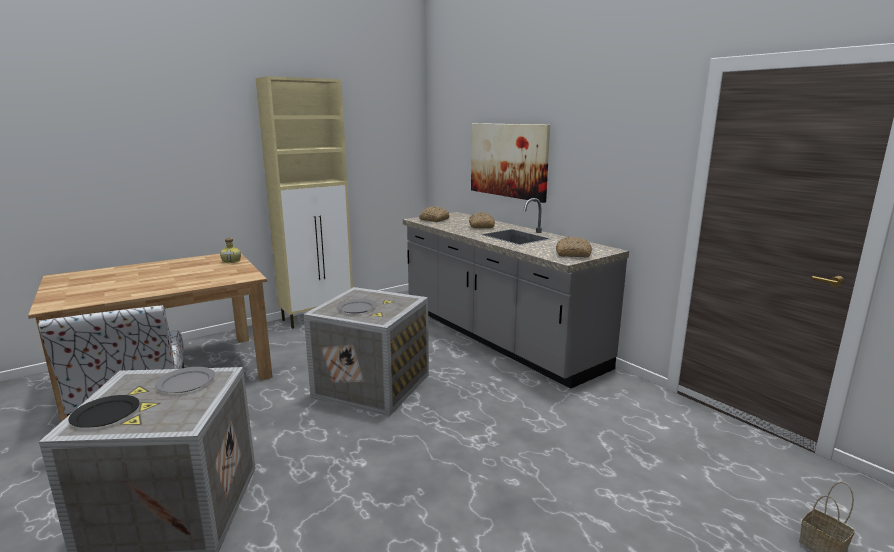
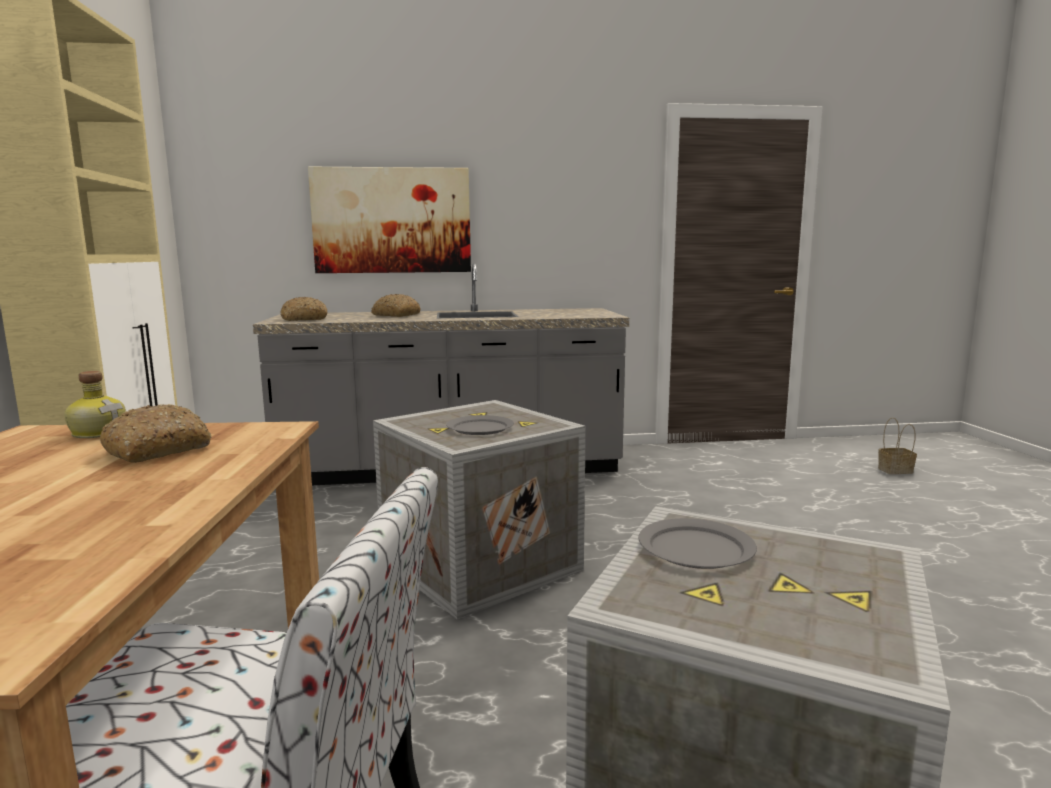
camera: 60 degrees left, 5 degrees down
black plate [68,395,140,428] -> none
bread [556,237,592,257] -> bread moved to [100,404,211,463]

